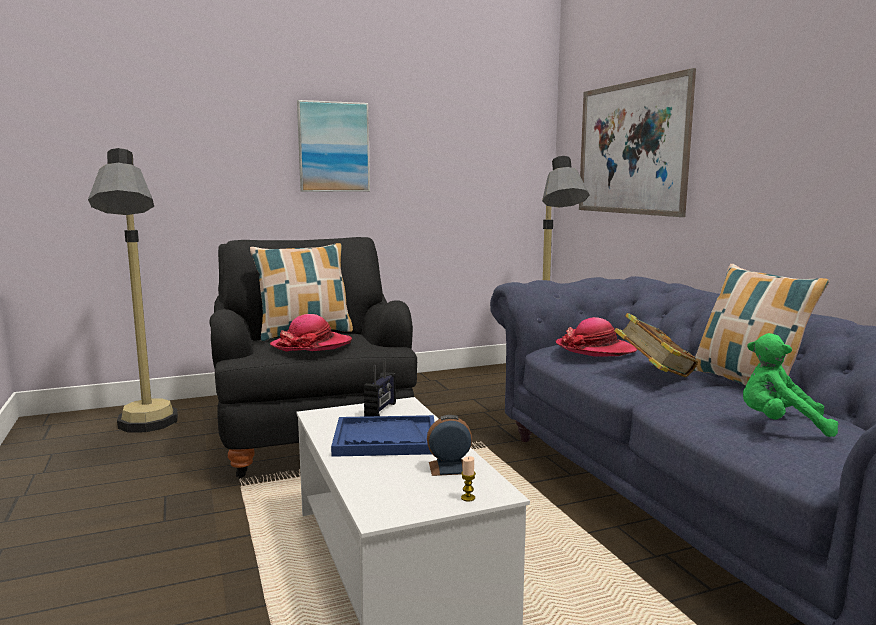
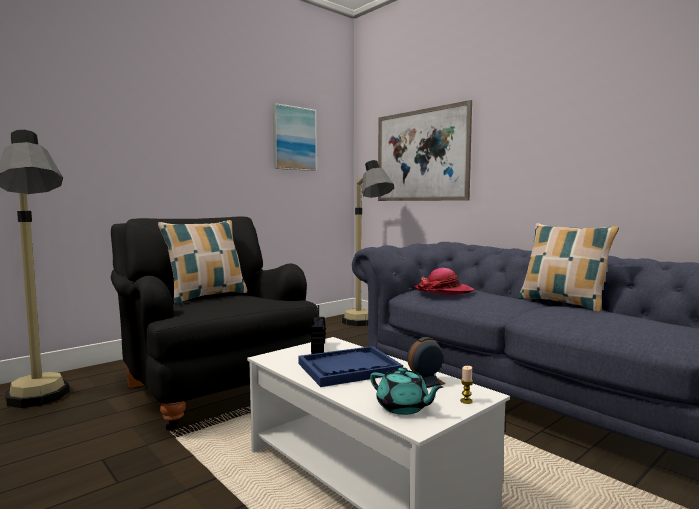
camera: 20 degrees left, 5 degrees down
hat [270,314,352,352] -> none
picture [297,100,370,192] -> picture moved to [273,103,317,171]
book [614,313,698,377] -> none
green plush toy [743,333,838,437] -> none
none -> turquoise teapot [370,367,443,415]

